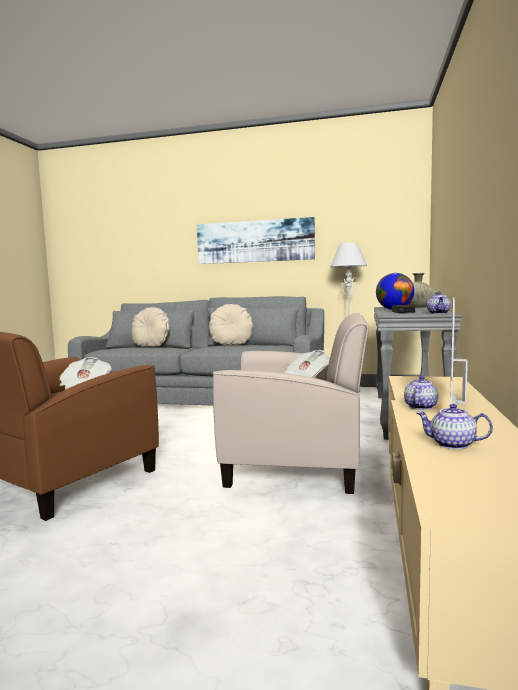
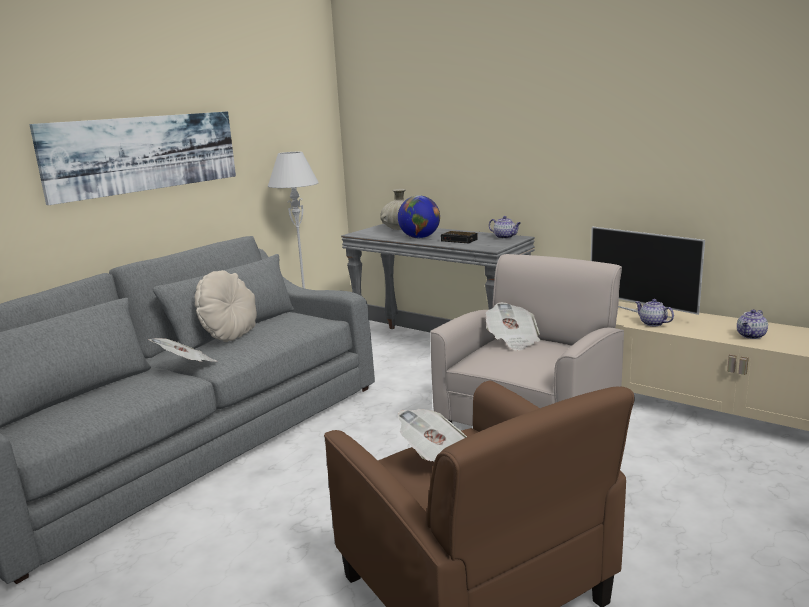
camera: 65 degrees left, 10 degrees up
beige pillow [131,307,170,347] -> none
none -> newspaper [148,338,217,362]

